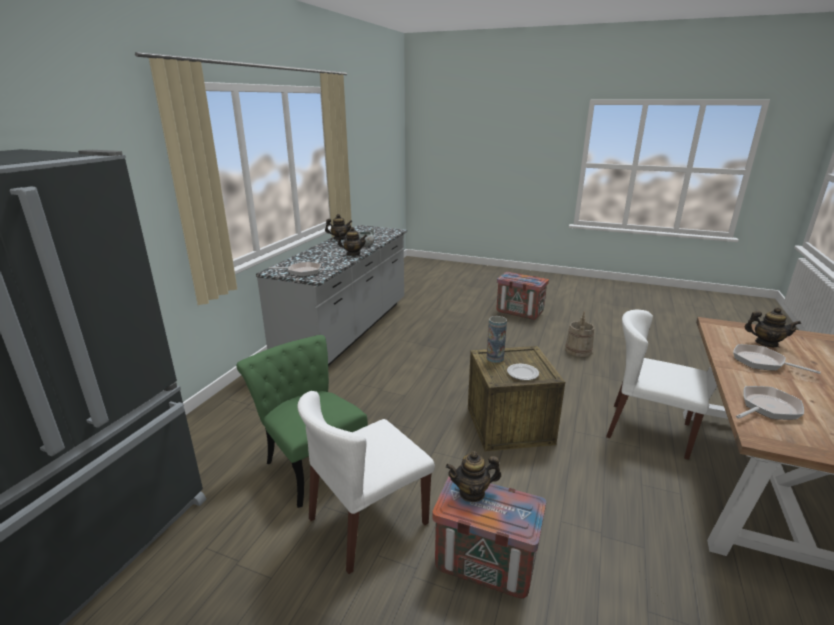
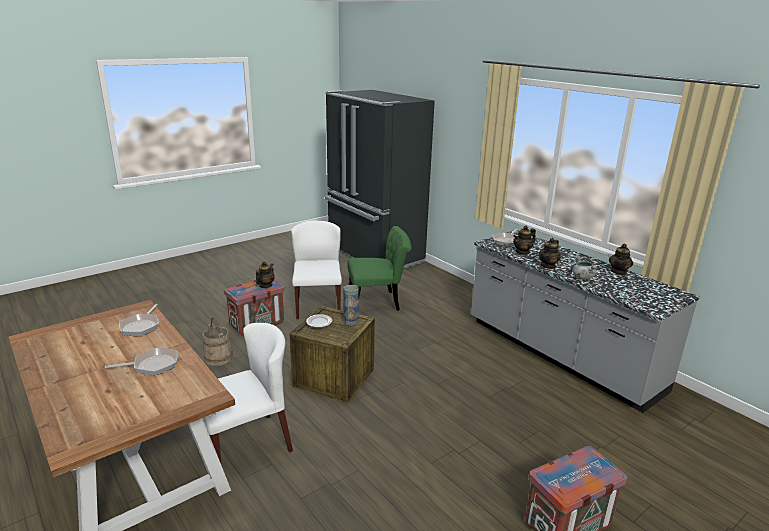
camera: 120 degrees right, 0 degrees up
beige bucket [565,311,594,357] -> beige bucket moved to [203,317,233,366]
teapot [745,307,801,347] -> teapot moved to [513,226,536,255]

